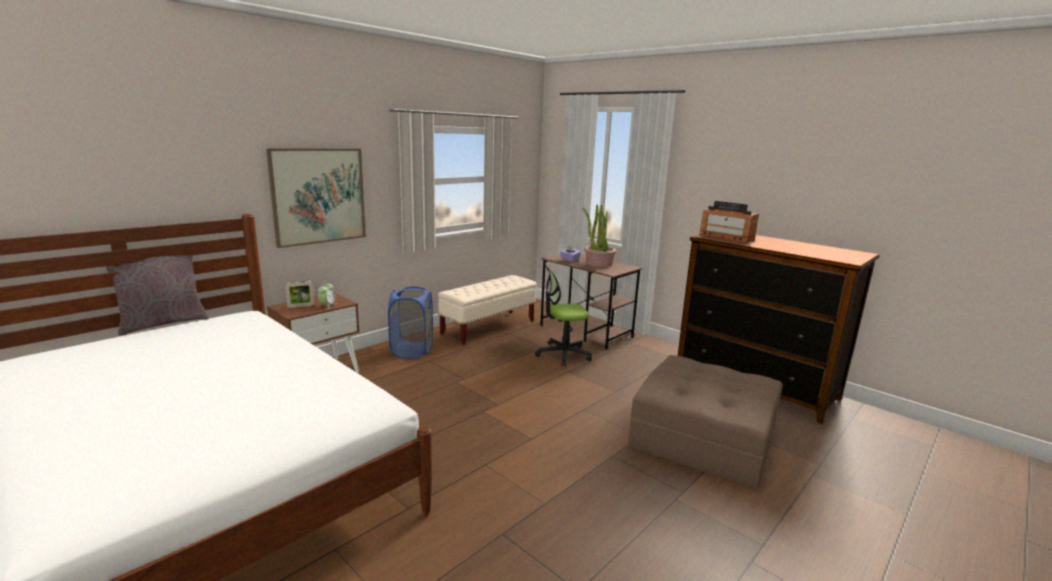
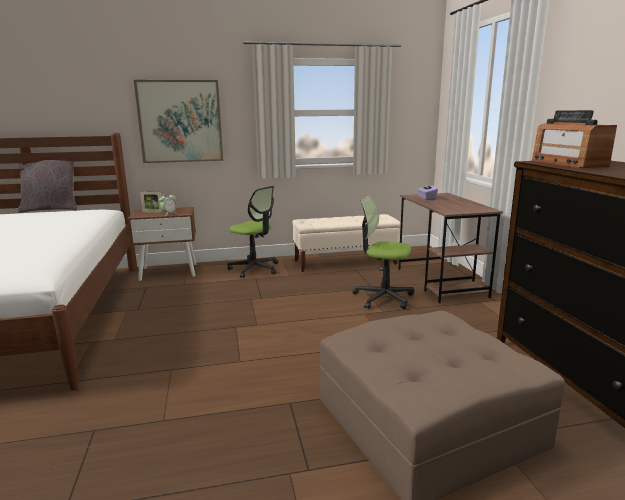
camera: 35 degrees right, 0 degrees up
blue laundry basket [388,287,433,359] -> office chair [227,186,278,278]
potted plant [583,204,616,267] -> none

